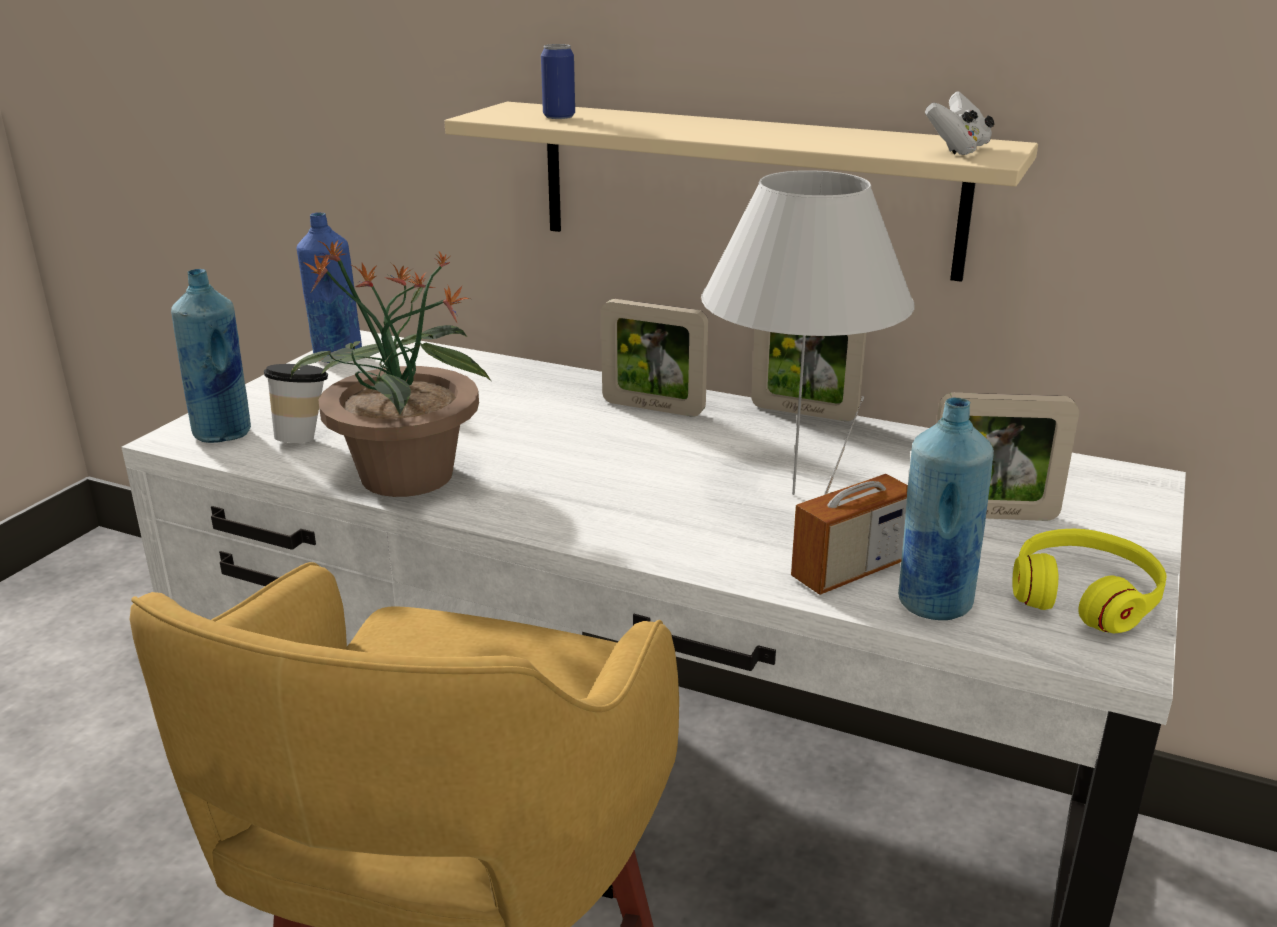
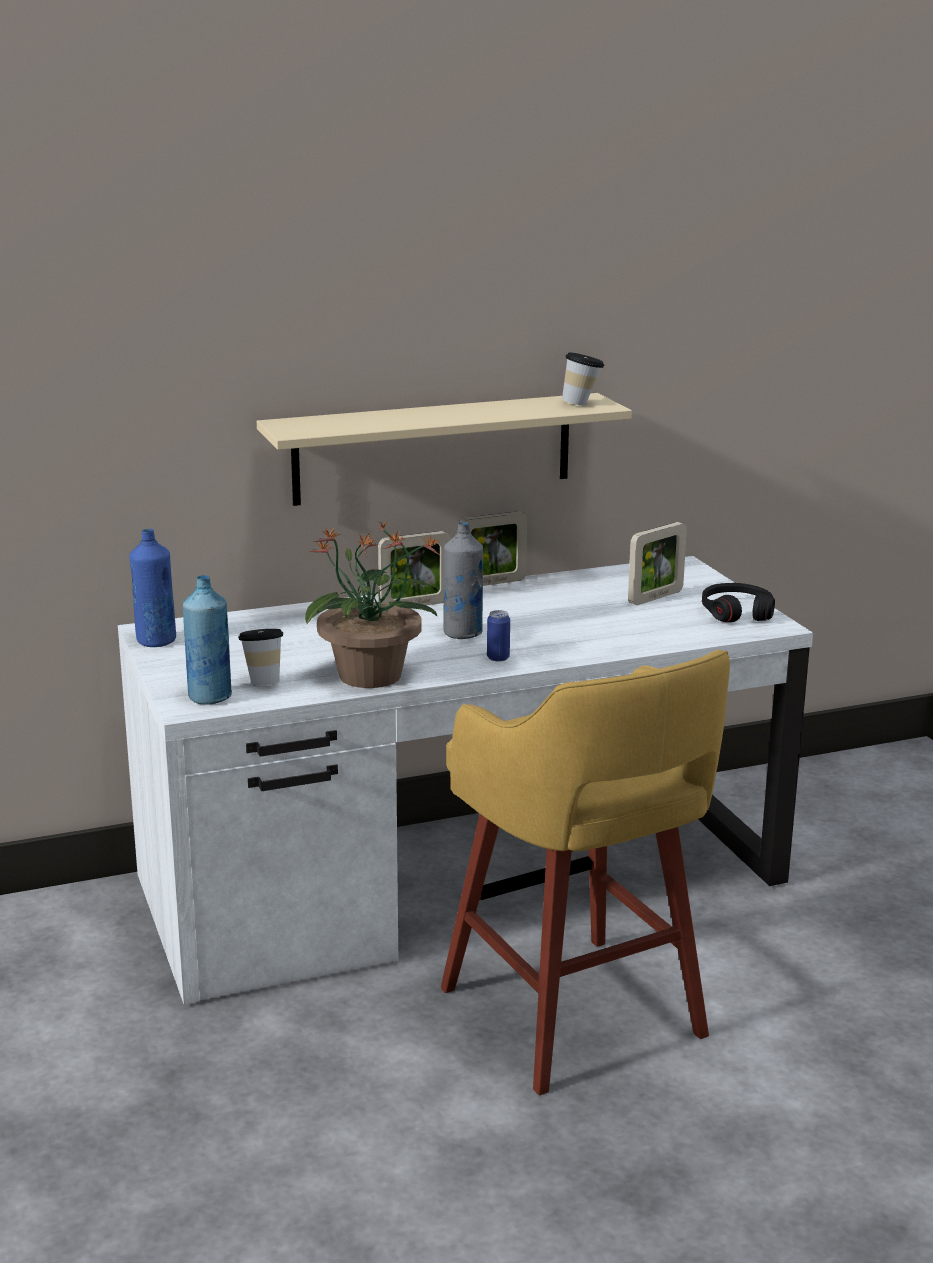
camera: 45 degrees left, 5 degrees down
can [541,44,575,119] -> can moved to [487,610,510,661]
white table lamp [701,170,915,495] -> none
radio [791,396,908,595] -> none
blue bottle [898,397,994,620] -> none
white game controller [925,91,994,155] -> cup [562,353,604,406]
yellow headphones [1012,529,1167,633] -> black headphones [702,583,775,622]
none -> grey bottle [443,522,483,639]

